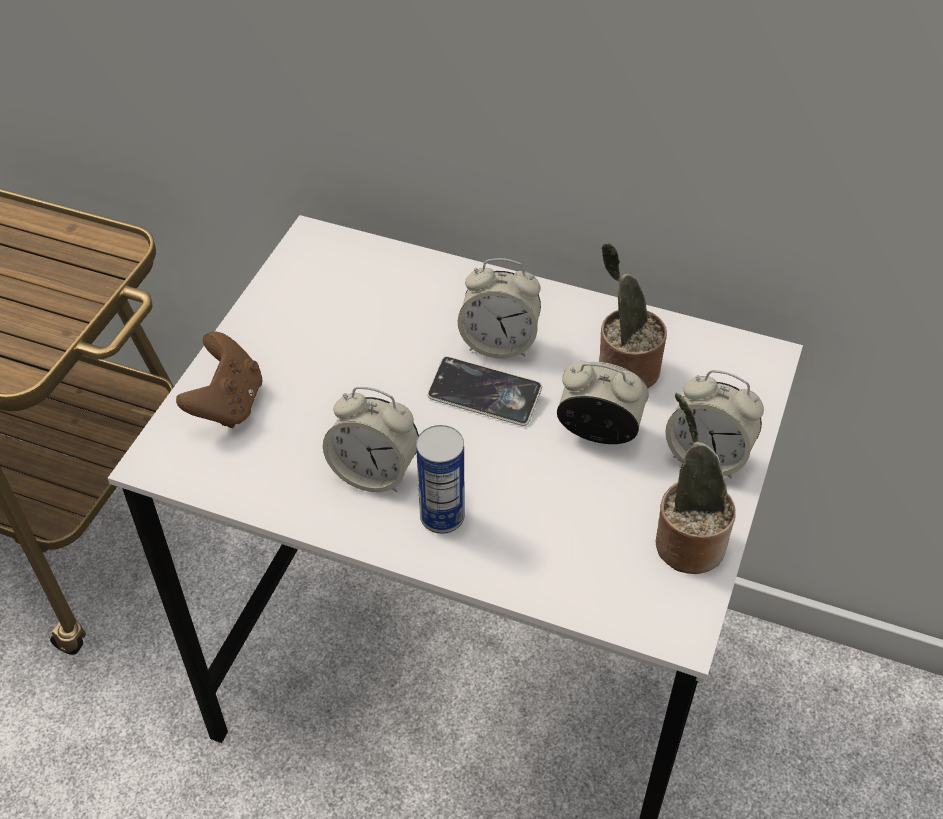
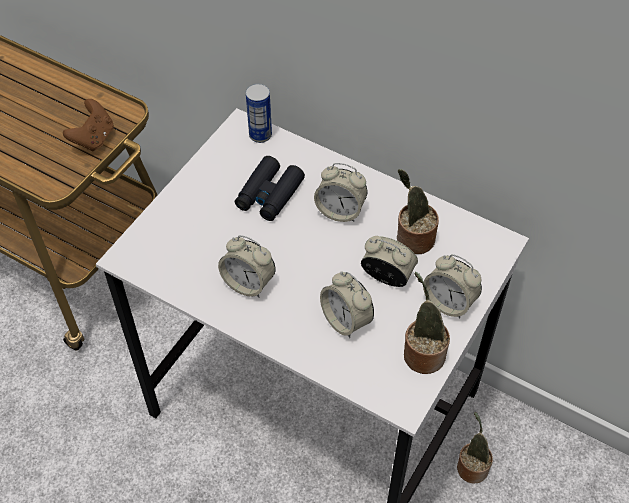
camera: 10 degrees right, 5 degrees up
brown game controller [176,331,262,428] -> brown game controller moved to [63,99,114,151]
can [416,425,465,534] -> can moved to [246,84,272,143]
phone [427,356,542,426] -> none
none -> black binoculars [235,156,305,221]
none -> alarm clock [320,272,374,338]
none -> potted plant [457,412,493,484]

